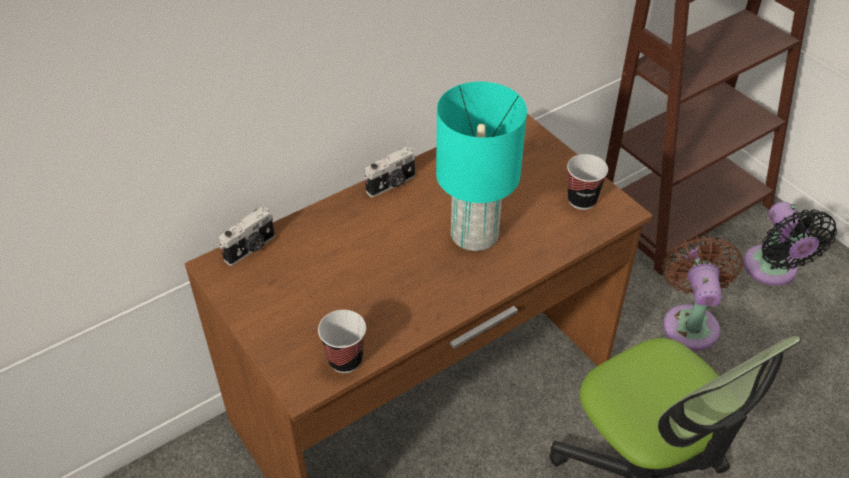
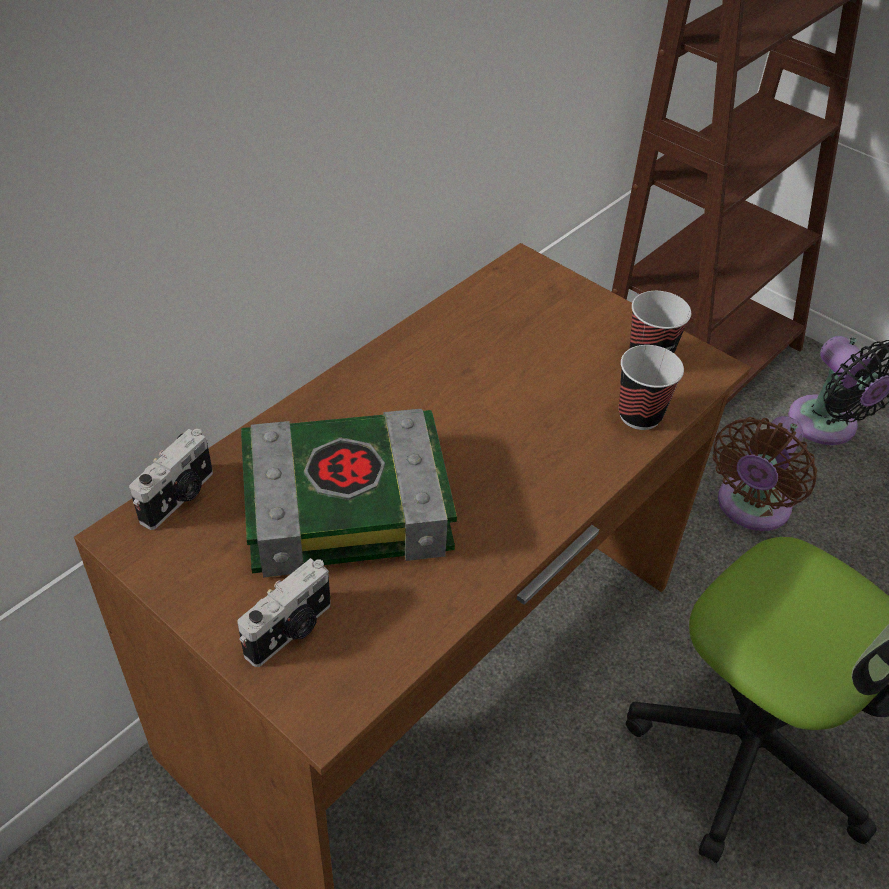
camera: 15 degrees left, 0 degrees up
cup [318,310,366,373] -> cup moved to [619,345,684,430]
camera [365,147,415,197] -> camera moved to [237,558,331,667]
turquoise table lamp [436,82,527,251] -> none
brown fan [662,236,743,350] -> brown fan turned 135 degrees counterclockwise [713,416,817,531]
none -> book [241,409,457,578]

